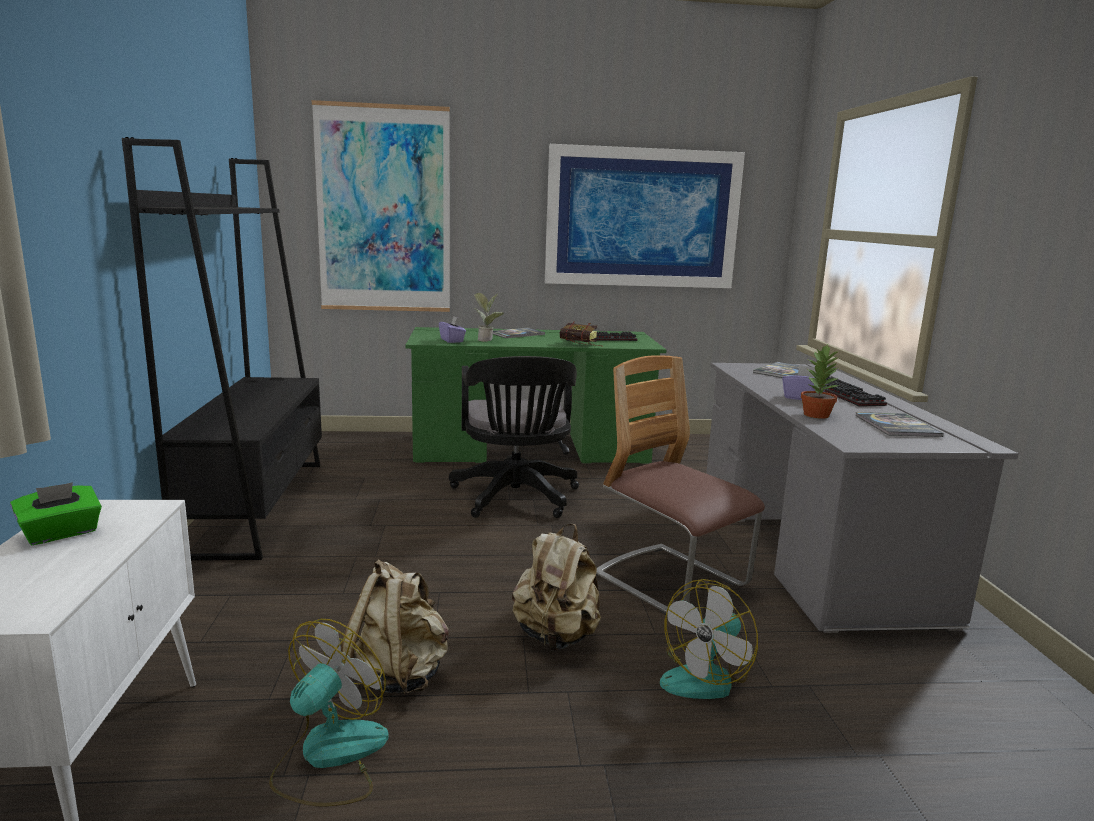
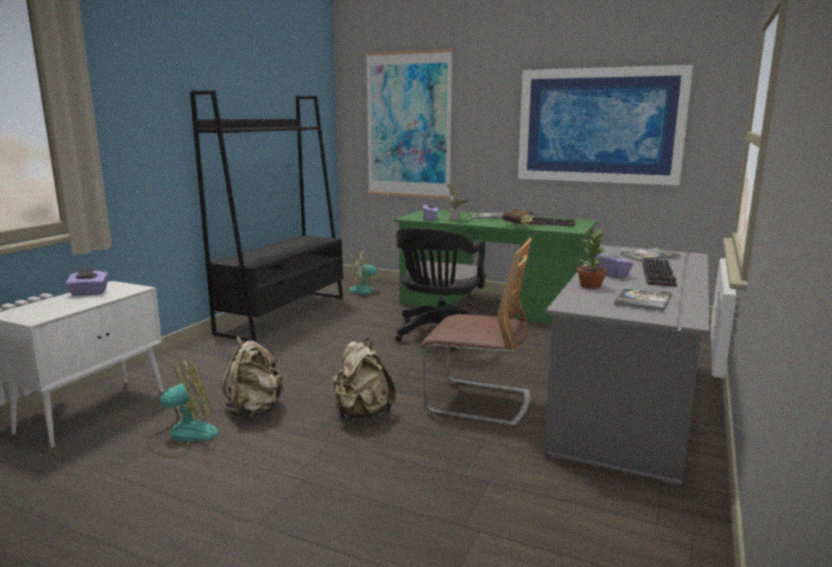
camera: 30 degrees right, 0 degrees up
green tissue box [10,482,102,545] -> purple tissue box [66,268,108,296]
chair [596,355,765,615] -> chair turned 120 degrees clockwise [421,238,532,427]
fan [660,579,758,699] -> fan moved to [349,251,386,294]

